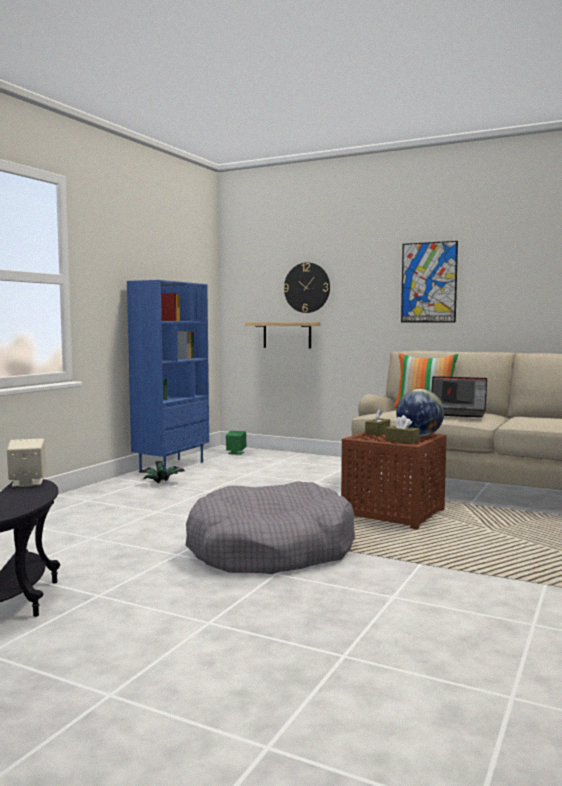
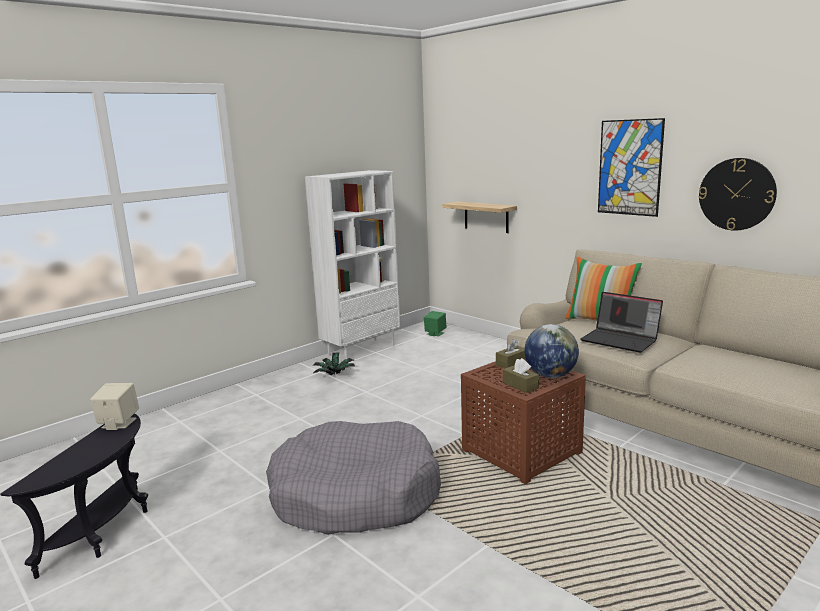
camera: 20 degrees right, 10 degrees up
blue bookcase [127,280,209,471] -> white bookcase [305,170,400,359]
wall clock [284,262,330,313] -> wall clock moved to [699,158,777,231]

